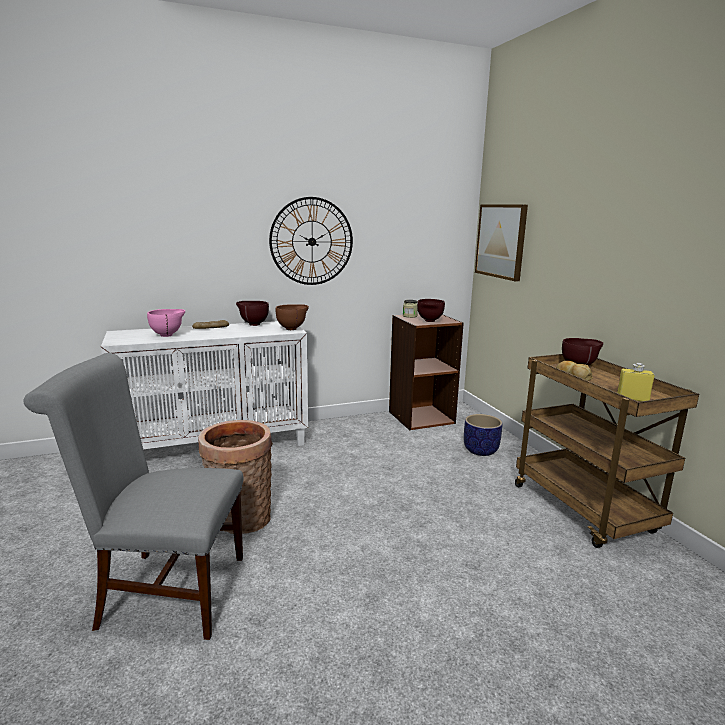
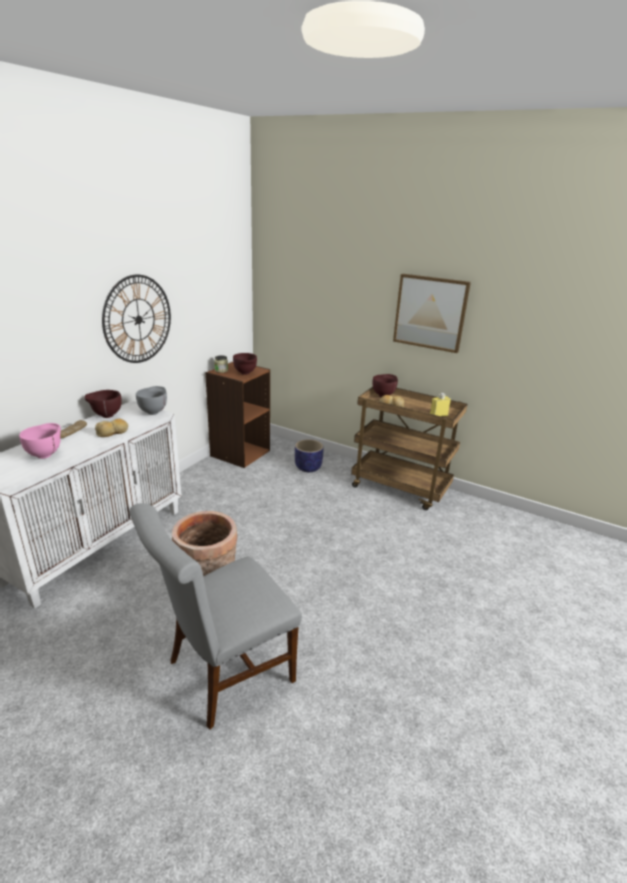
camera: 40 degrees left, 10 degrees up
brown bowl [276,304,309,330] -> grey bowl [136,386,167,415]
picture [475,204,528,281] -> picture moved to [393,274,471,353]
none -> bread [95,419,128,437]

